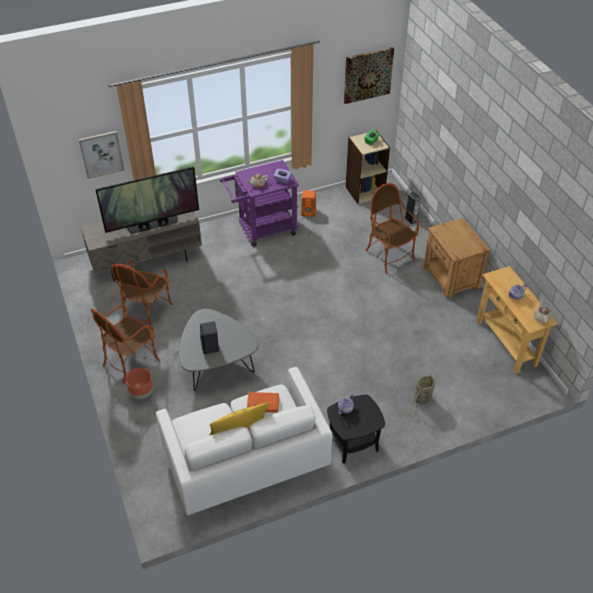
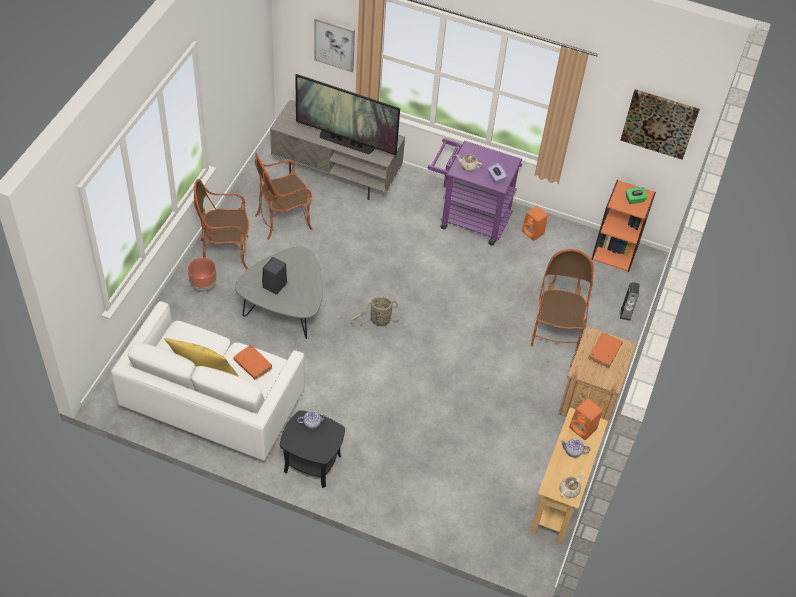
camera: 40 degrees right, 5 degrees up
beige bookcase [345,131,390,204] -> orange bookcase [591,180,656,272]
basket [408,374,435,417] -> basket moved to [350,297,402,326]
none -> orange speaker [569,398,603,440]
none -> orange book [588,333,623,368]

